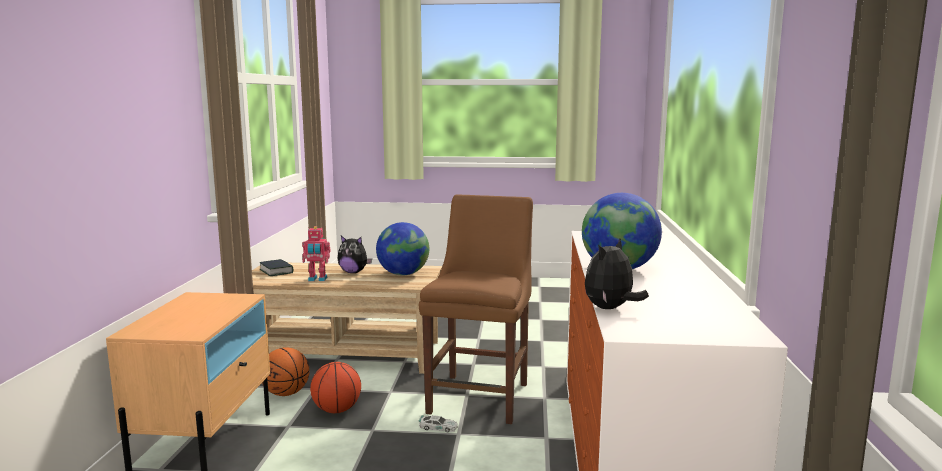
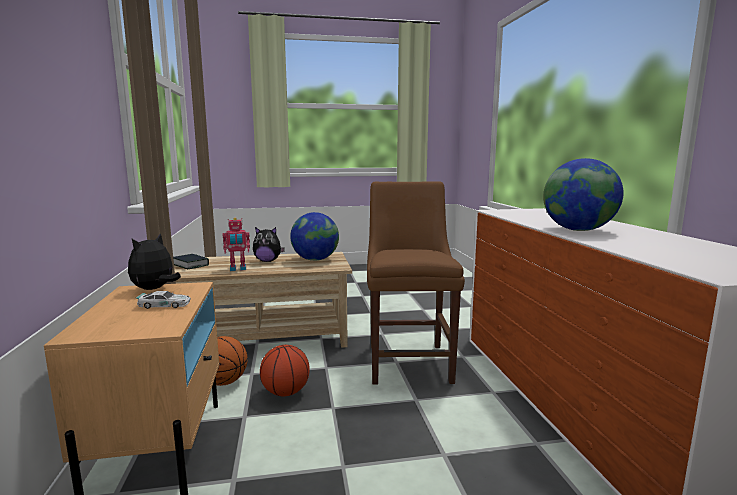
camera: 15 degrees left, 0 degrees up
toy car [419,415,458,433] -> toy car moved to [136,291,191,309]
plush toy [585,238,649,309] -> plush toy moved to [128,233,181,290]

